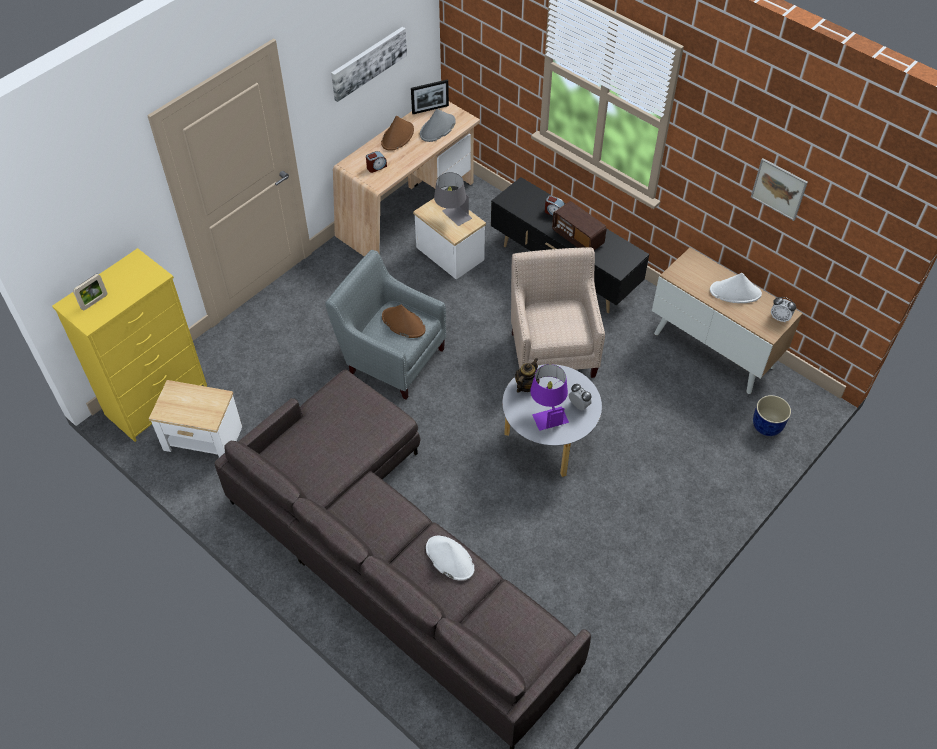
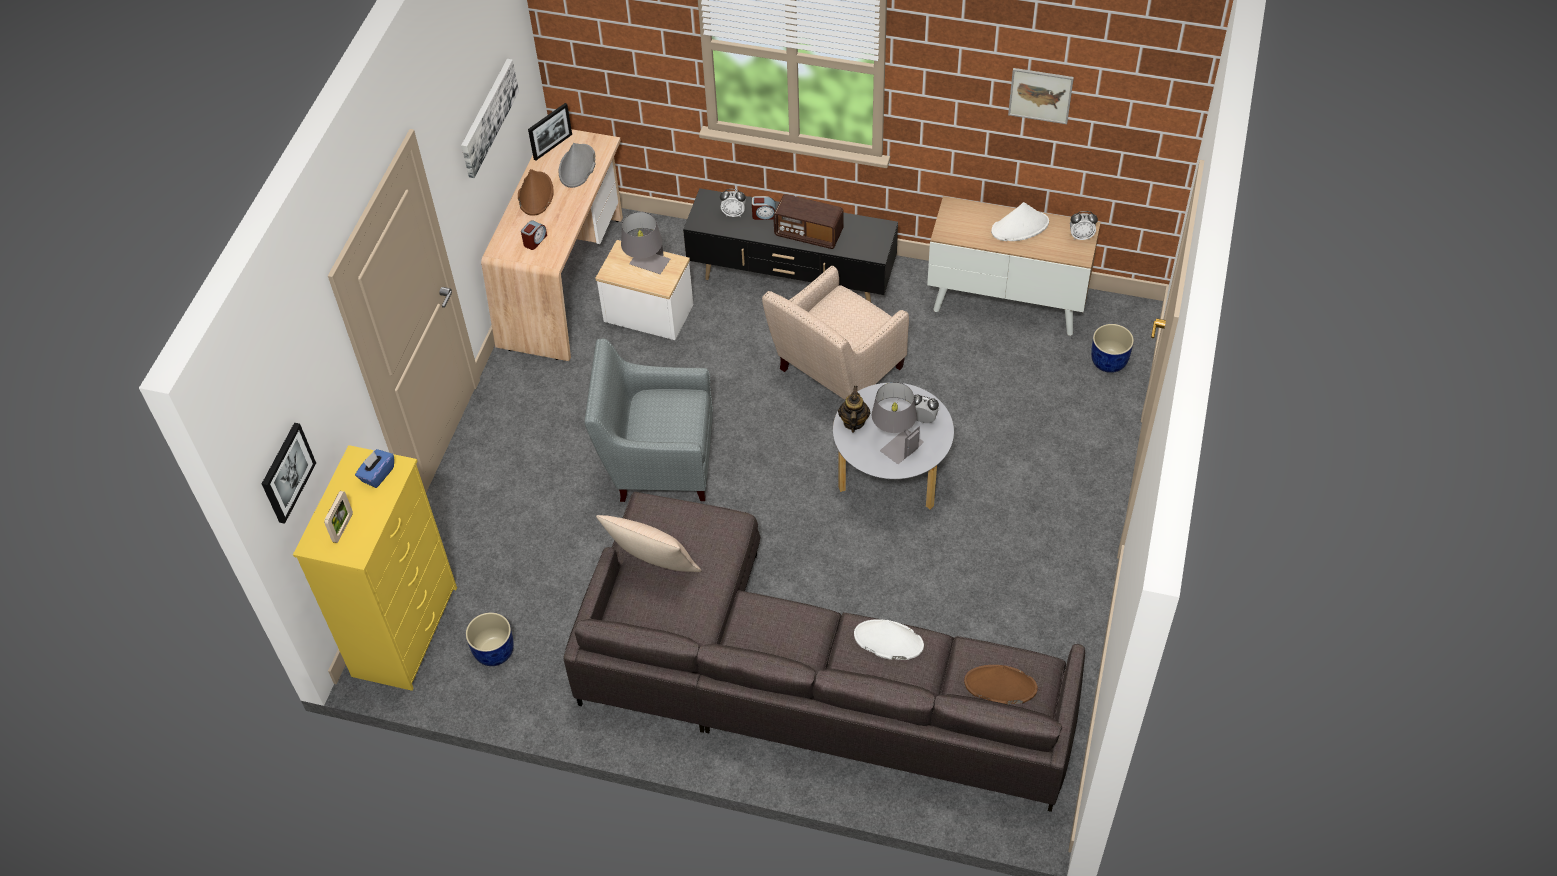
camera: 25 degrees left, 0 degrees up
side table [149,380,242,457] -> blue planter [466,612,514,666]
brown hat [382,305,426,338] -> brown hat moved to [964,665,1038,704]
beige armchair [511,247,605,378] -> beige armchair turned 105 degrees counterclockwise [762,266,909,400]
purple table lamp [530,364,569,431] -> grey table lamp [872,382,924,464]
none -> picture [262,423,316,524]
none -> blue tissue box [355,449,394,488]
none -> beige pillow [596,515,701,572]
none -> alarm clock [720,189,746,217]

